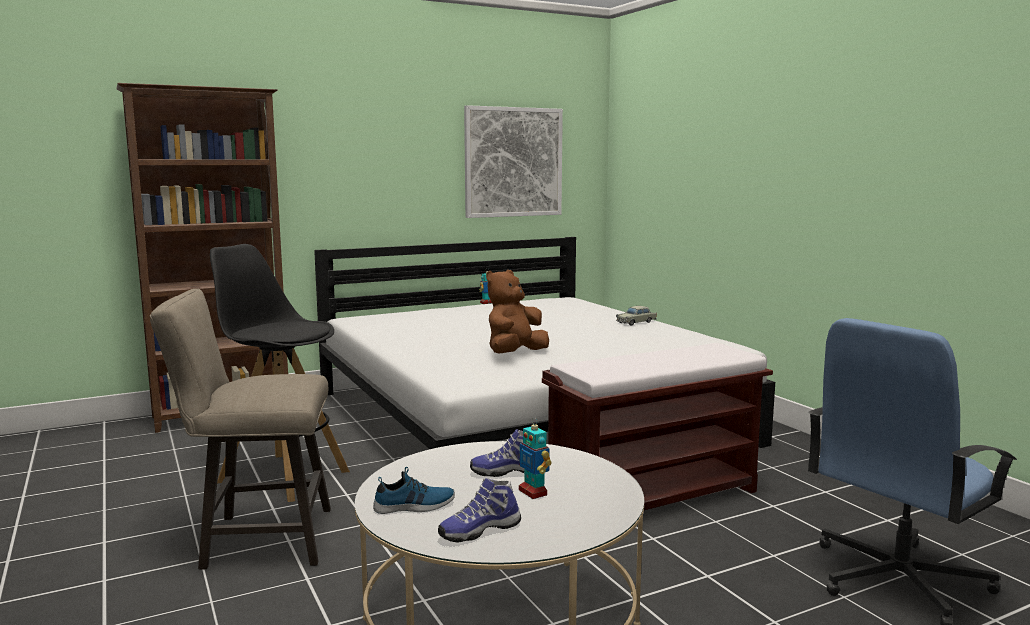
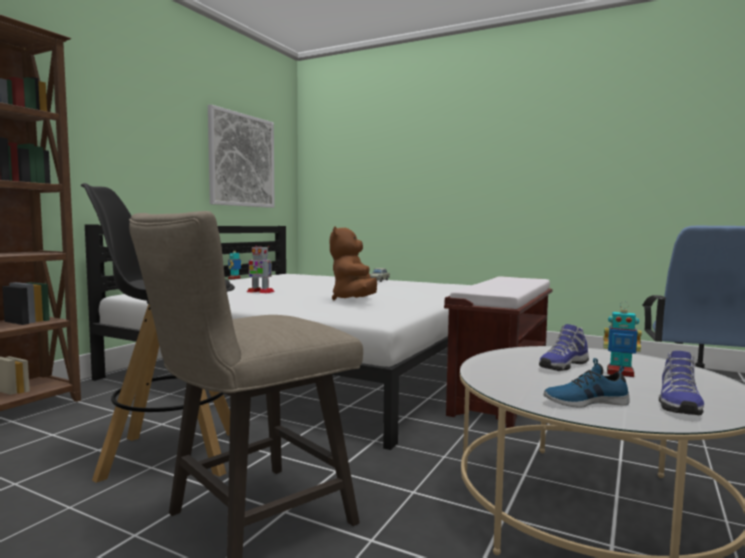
camera: 35 degrees left, 5 degrees down
shoe [373,467,455,514] -> shoe turned 135 degrees counterclockwise [543,358,630,408]
none -> toy robot [247,246,275,293]

